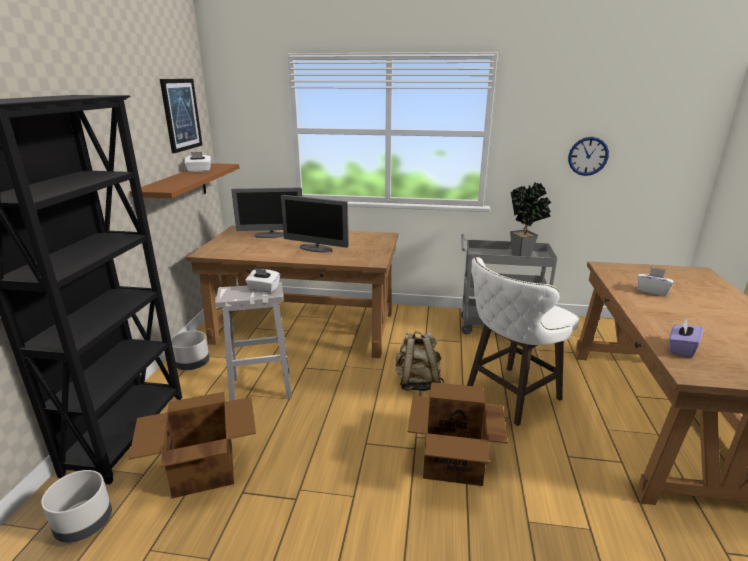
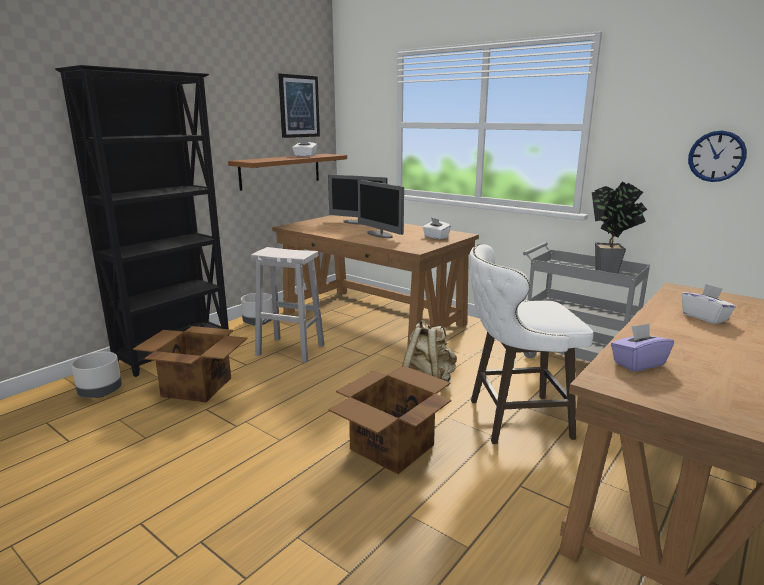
camera: 30 degrees right, 5 degrees down
white tissue box [245,268,280,293] -> white tissue box moved to [422,218,451,239]

